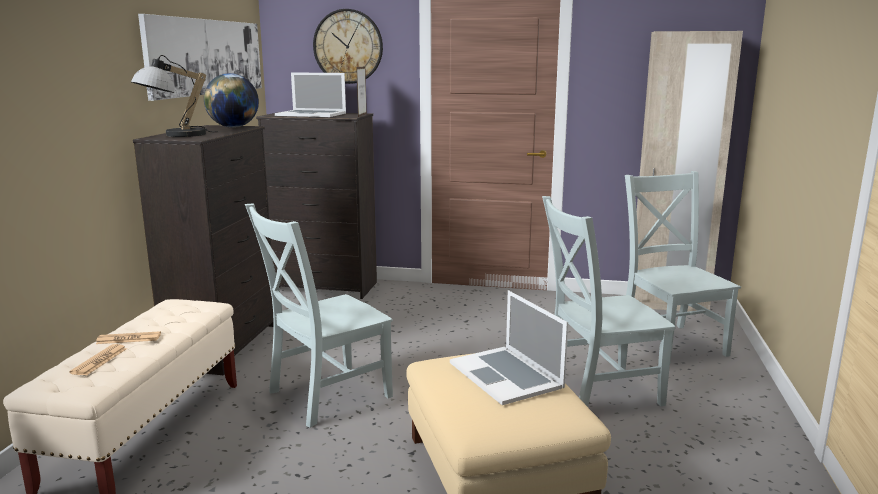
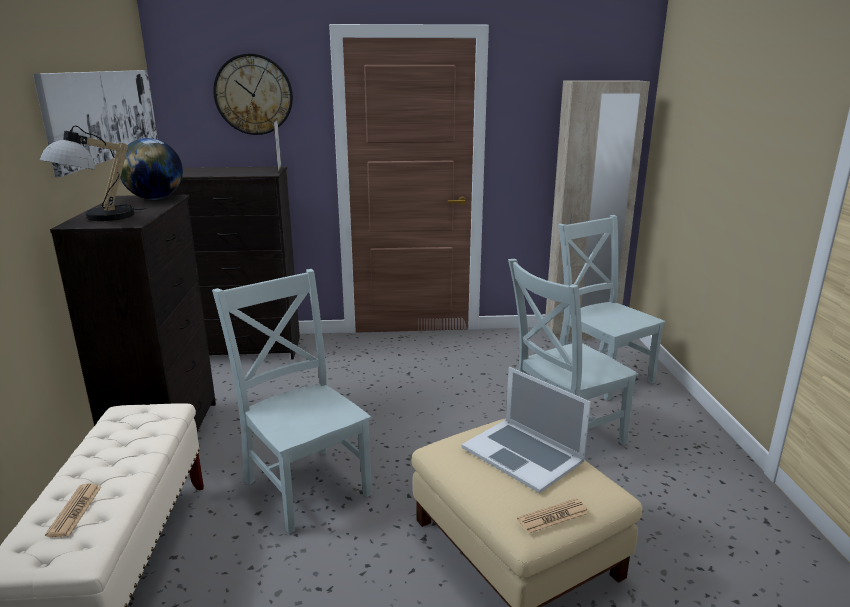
camera: 15 degrees left, 5 degrees up
newspaper [96,331,161,344] -> newspaper moved to [517,498,589,533]
grey chair [245,204,393,428] -> grey chair turned 105 degrees clockwise [212,269,372,534]
laptop [275,72,346,117] -> none

